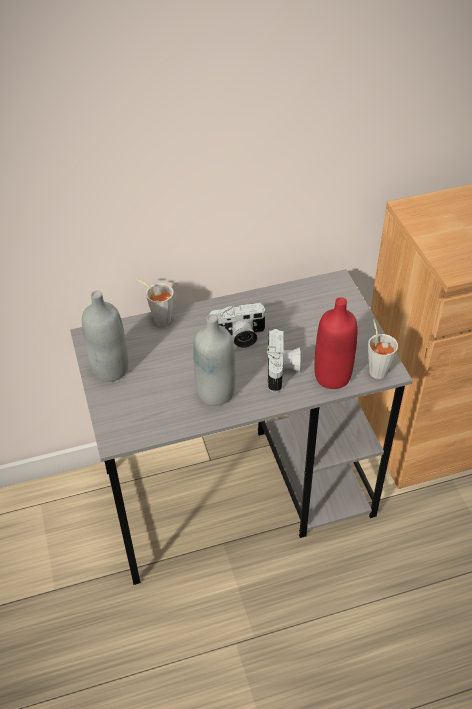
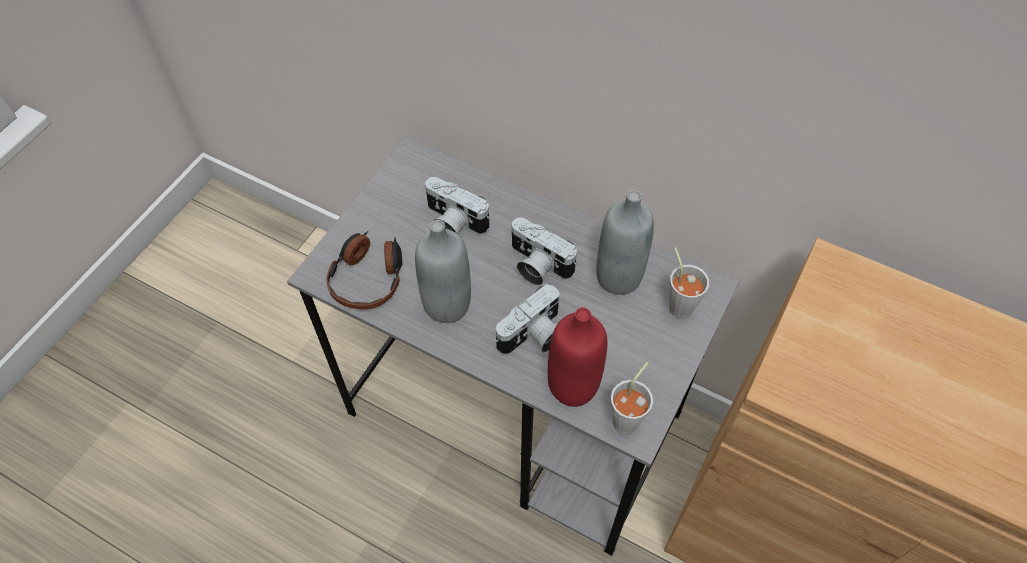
camera: 45 degrees right, 10 degrees up
grey bottle [82,291,128,382] -> grey bottle moved to [597,190,654,295]
grey cup [136,279,173,326] -> grey cup moved to [669,247,709,319]
none -> headphones [326,231,402,309]
none -> camera [425,177,490,235]

